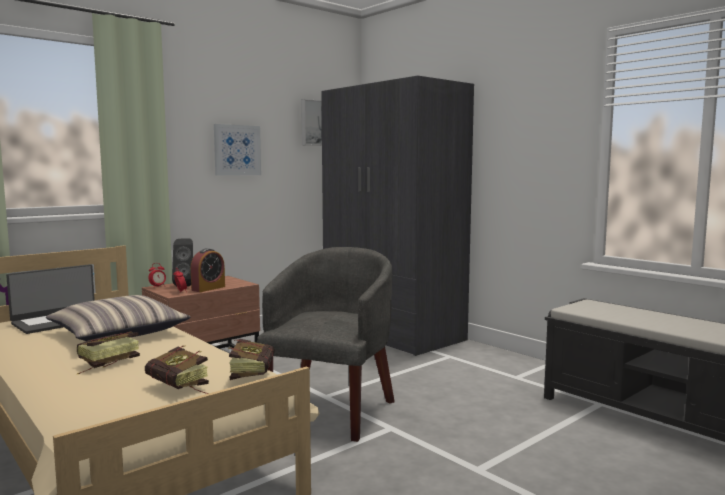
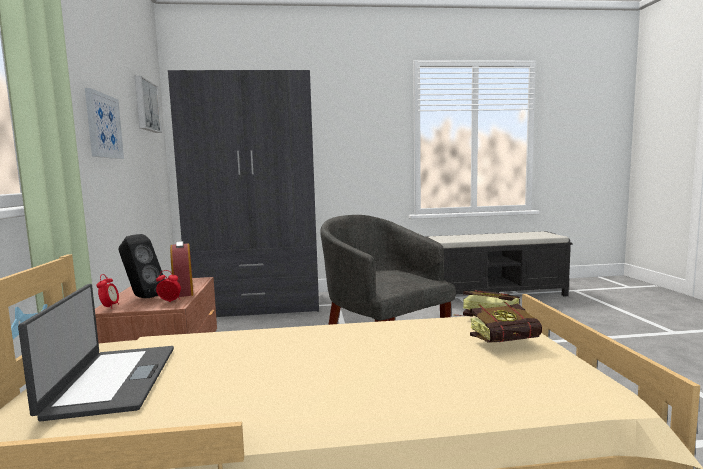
camera: 55 degrees left, 0 degrees up
pillow [46,295,191,341] -> none
book [77,332,140,375] -> none

